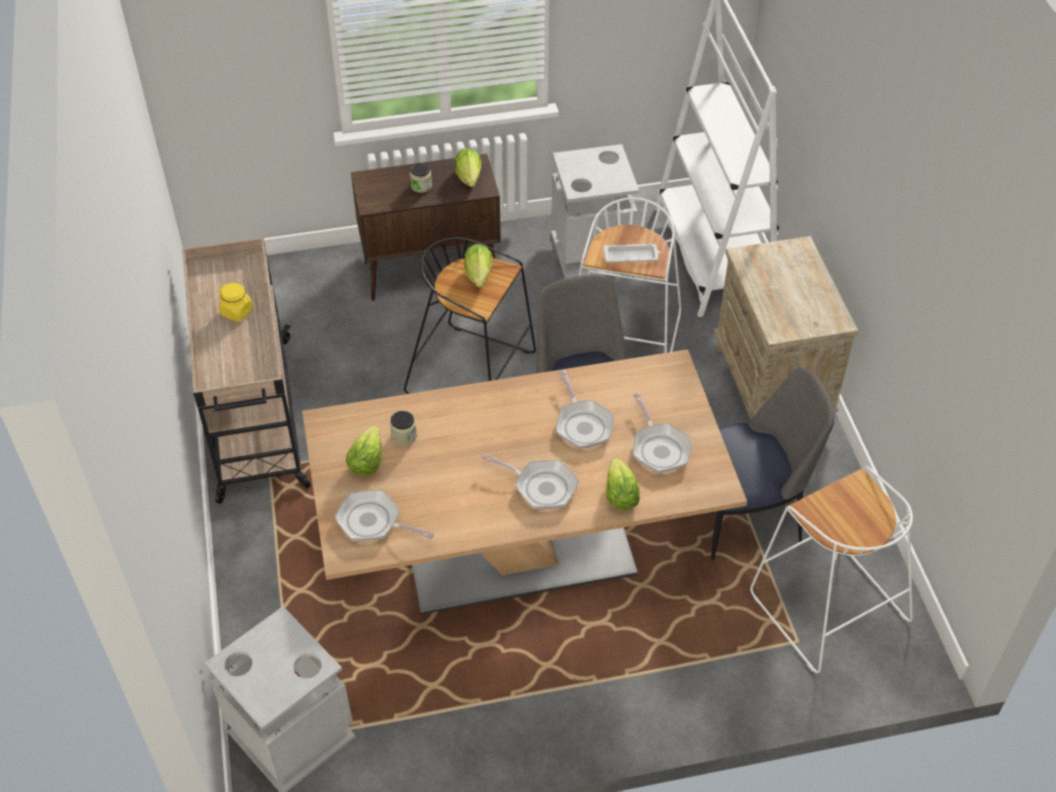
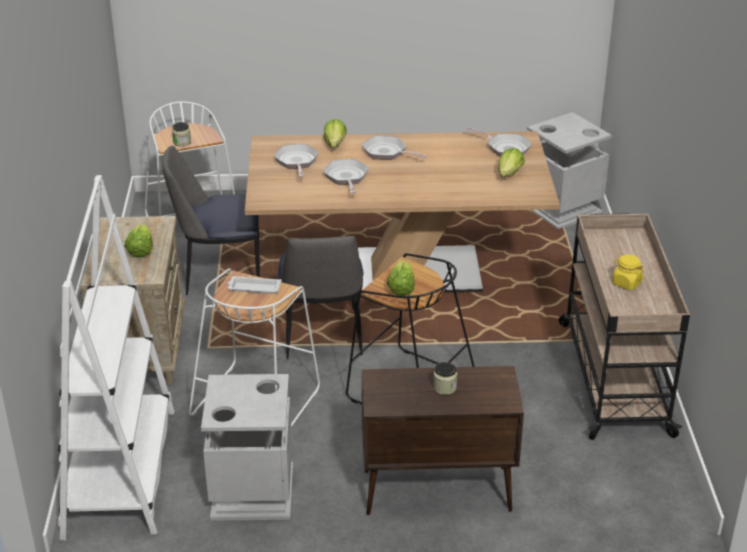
camera: 170 degrees left, 15 degrees down
jar [390,411,417,446] -> jar moved to [172,122,191,147]
lettuce [455,148,481,187] -> lettuce moved to [125,224,153,258]

